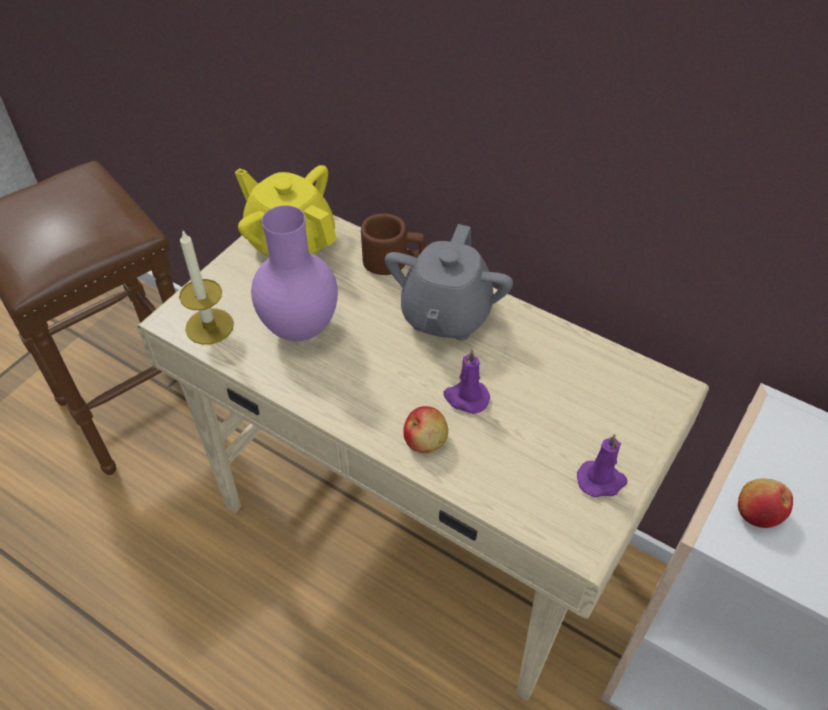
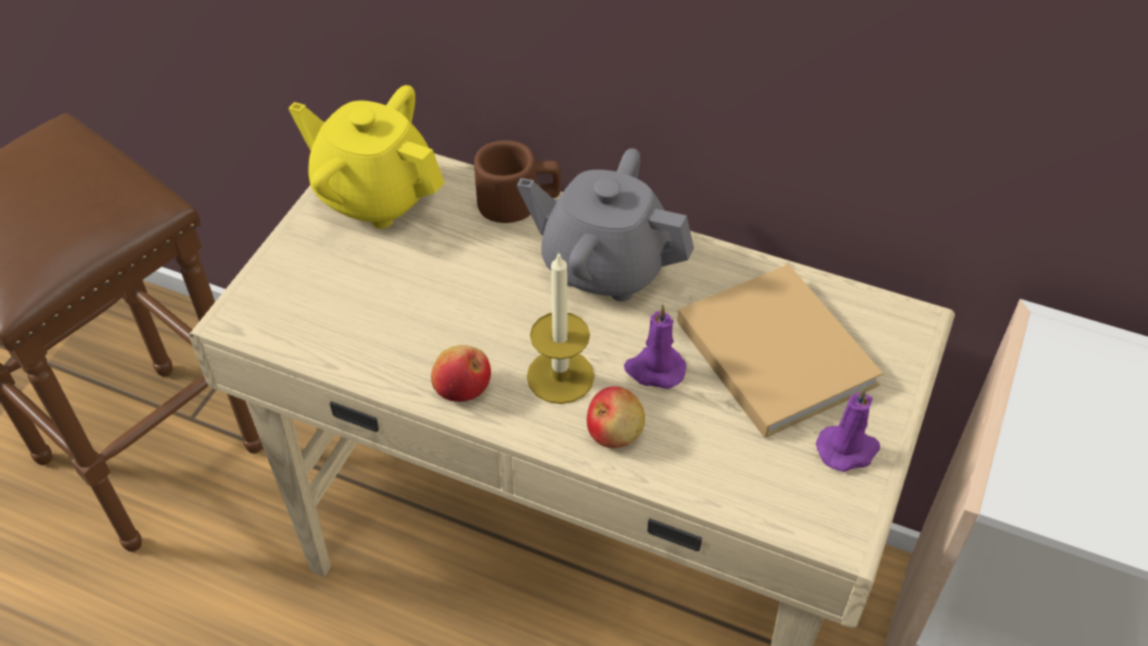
camera: 10 degrees left, 0 degrees up
candle [179,229,234,345] -> candle moved to [527,252,595,404]
purple vase [251,205,338,341] -> none
grey teapot [385,224,513,340] -> grey teapot turned 105 degrees clockwise [517,148,694,302]
apple [738,479,793,528] -> apple moved to [431,345,491,402]
none -> beige book [677,264,883,438]

